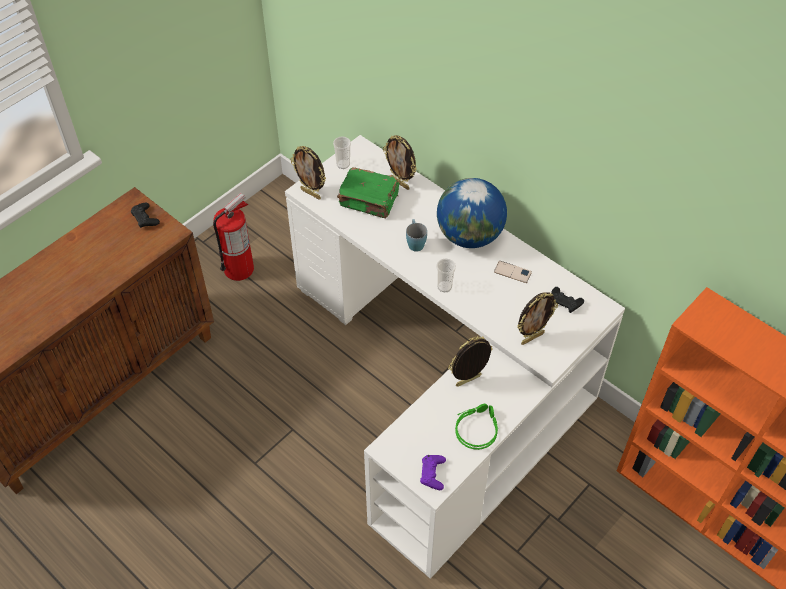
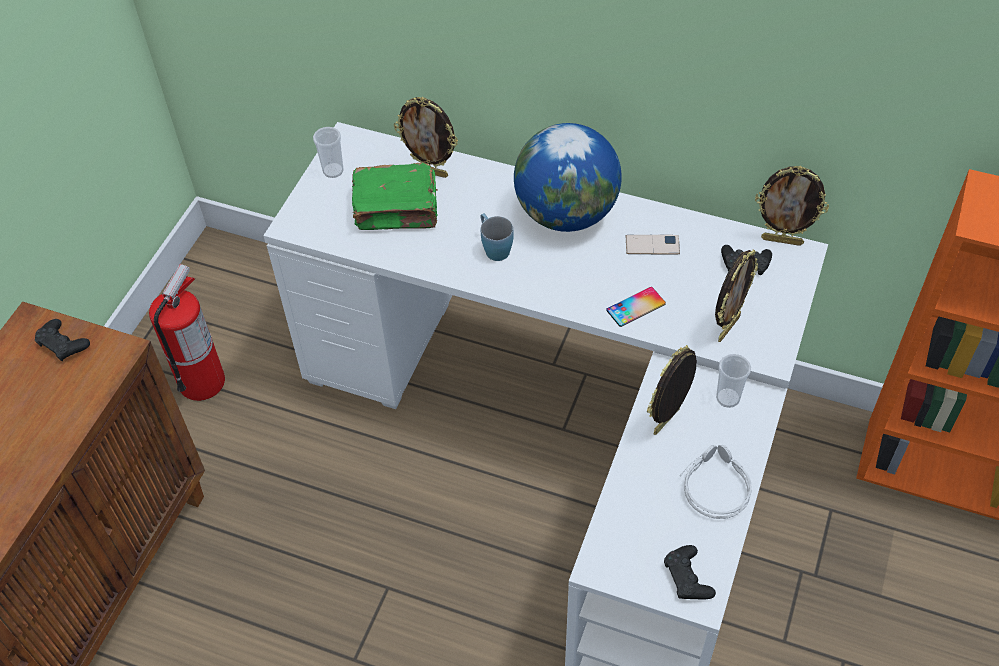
camera: 20 degrees left, 0 degrees up
picture frame [290,146,326,200] -> picture frame moved to [755,166,829,246]
purple game controller [420,455,446,490] -> black game controller [664,545,716,599]
cup [436,259,456,292] -> cup moved to [716,354,751,408]
green headphones [455,404,499,450] -> grey headphones [680,445,752,519]
none -> phone [606,287,666,327]

